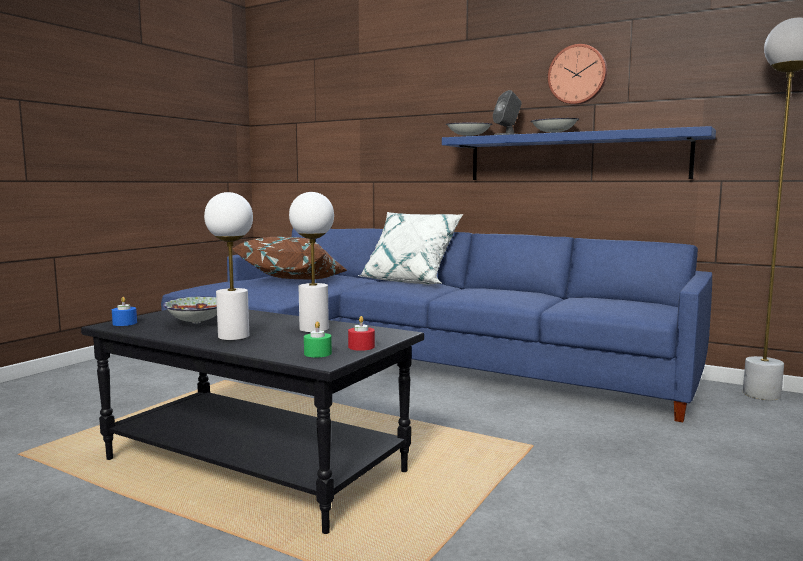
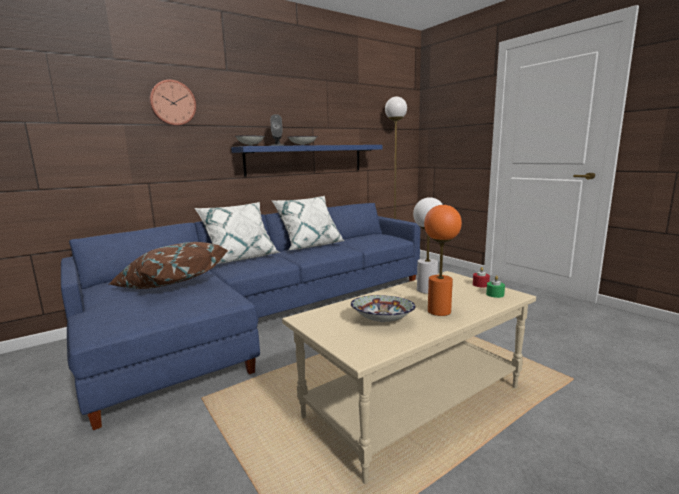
camera: 65 degrees left, 5 degrees up
black coffee table [81,310,424,534] -> beige coffee table [282,271,536,484]
blue candle [112,297,137,326] -> none
white table lamp [204,192,253,340] -> orange table lamp [424,205,462,316]
wall clock [548,44,607,105] -> wall clock moved to [149,80,196,126]
none -> white pillow [271,196,345,250]

